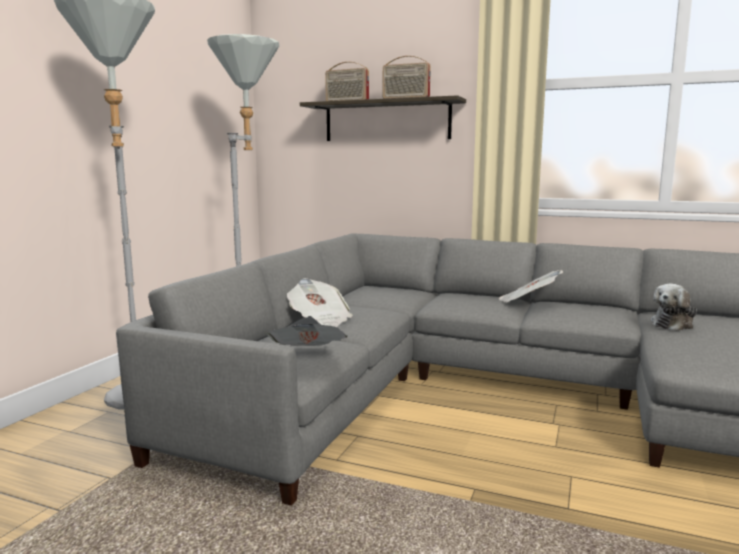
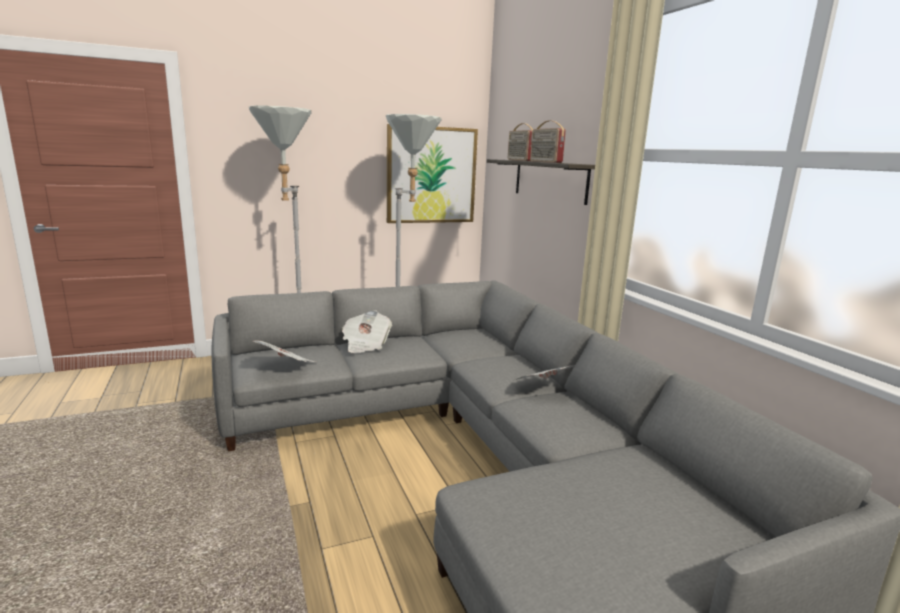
camera: 45 degrees right, 5 degrees up
plush toy [651,284,697,331] -> none
none -> picture [387,124,478,223]

